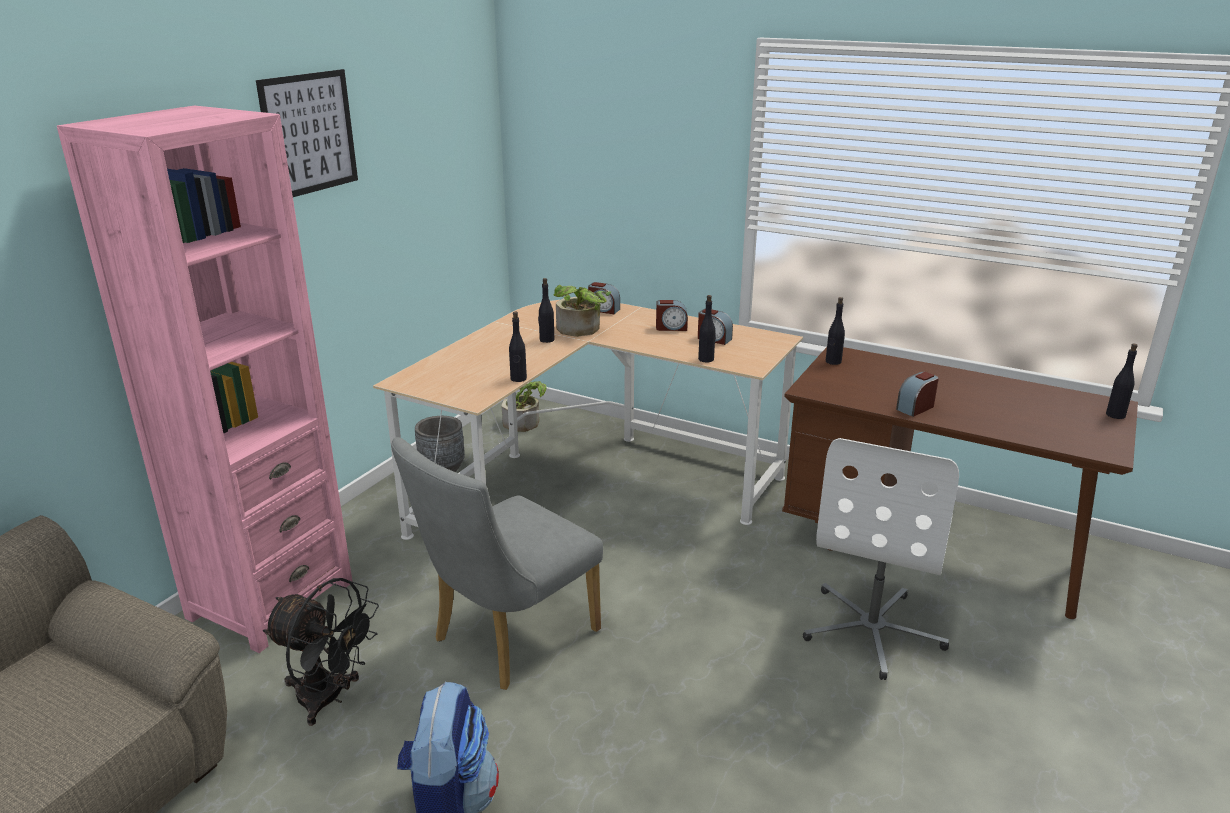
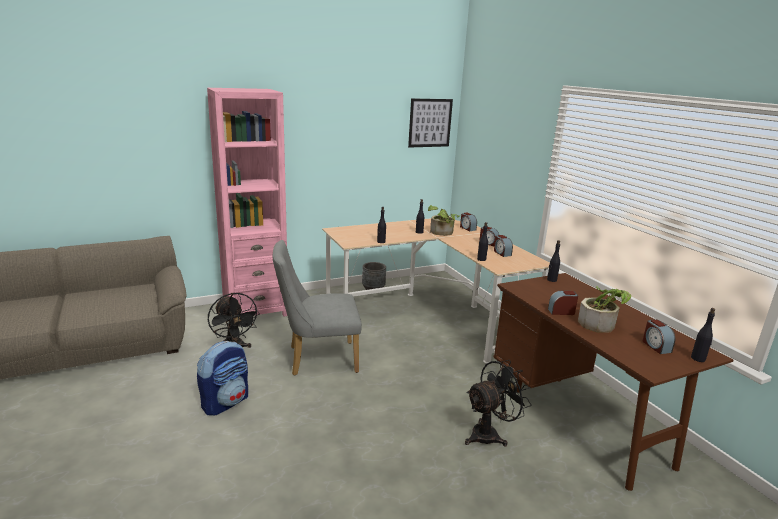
camera: 35 degrees right, 5 degrees down
picture [256,69,358,197] -> picture moved to [408,98,453,147]
potted plant [501,381,547,432] -> potted plant moved to [578,286,631,333]
white office chair [803,438,959,680] -> black fan [465,360,532,446]
none -> alarm clock [642,320,675,354]

